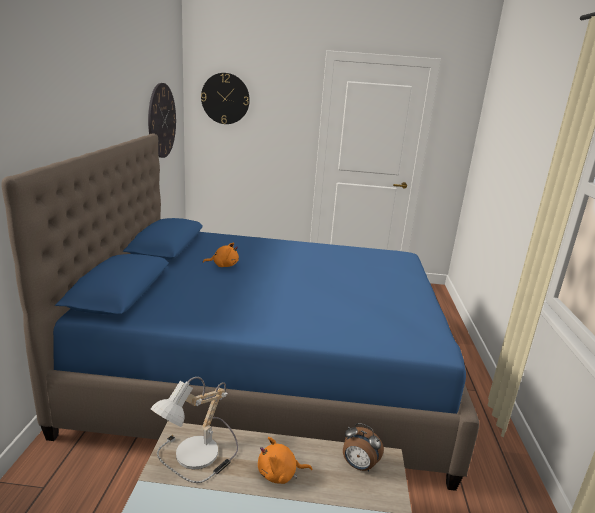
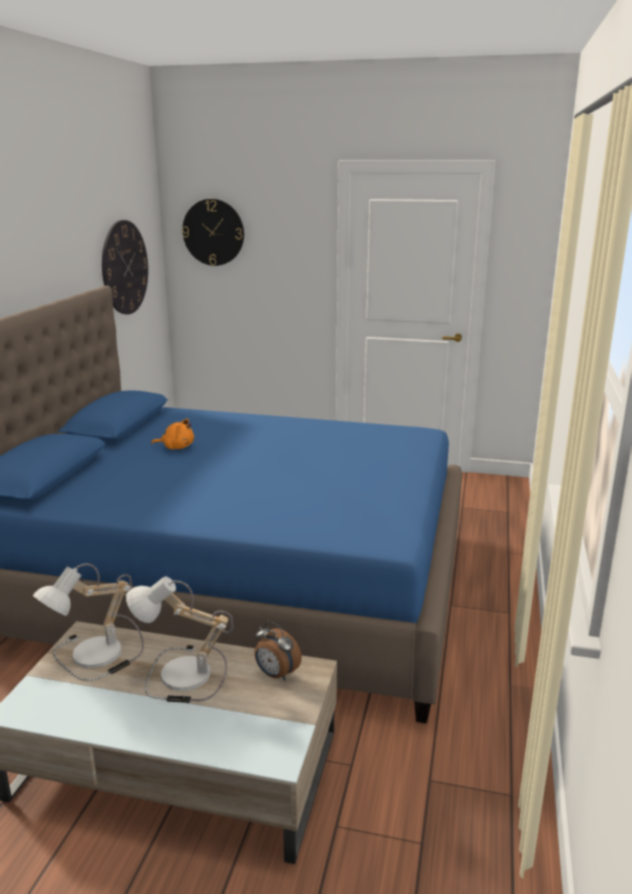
camera: 10 degrees right, 0 degrees up
orange plush toy [258,437,312,484] -> table lamp [126,576,233,703]

